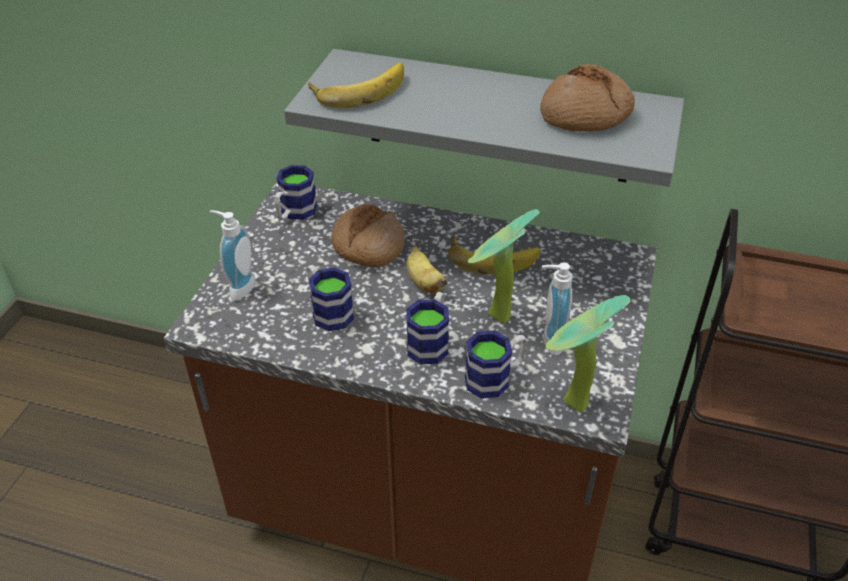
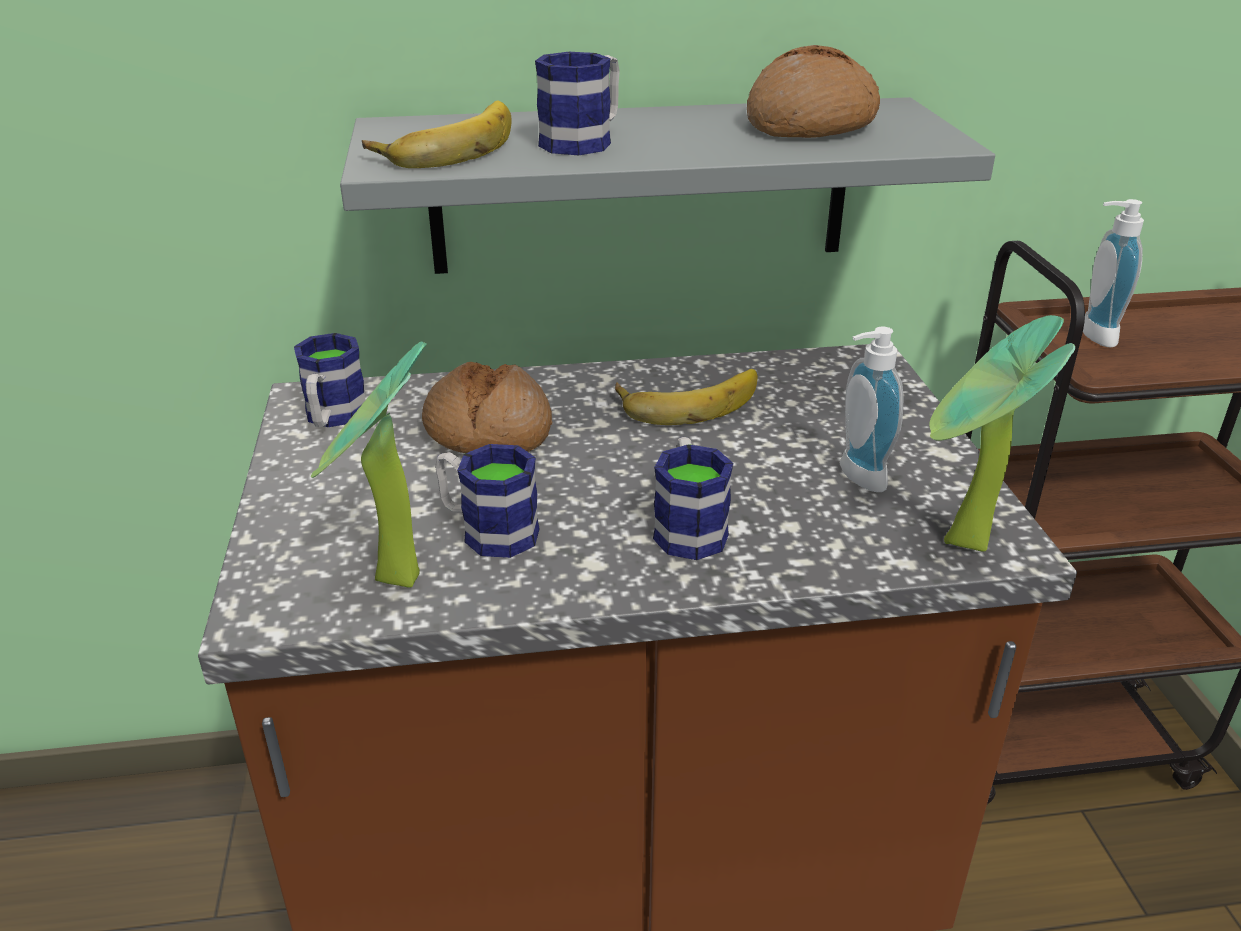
camera: 25 degrees left, 10 degrees down
soap dispenser [210,210,255,301] -> soap dispenser moved to [1083,199,1144,347]
banana [406,246,447,293] -> none
mug [465,330,527,399] -> mug moved to [535,52,620,155]
potted plant [468,209,540,324] -> potted plant moved to [311,342,427,588]

